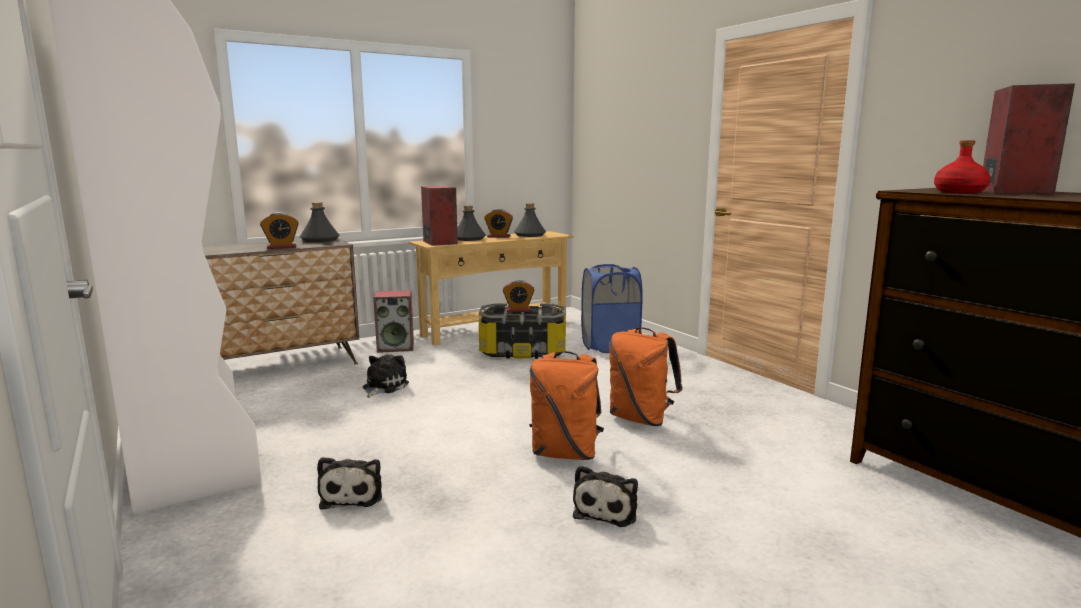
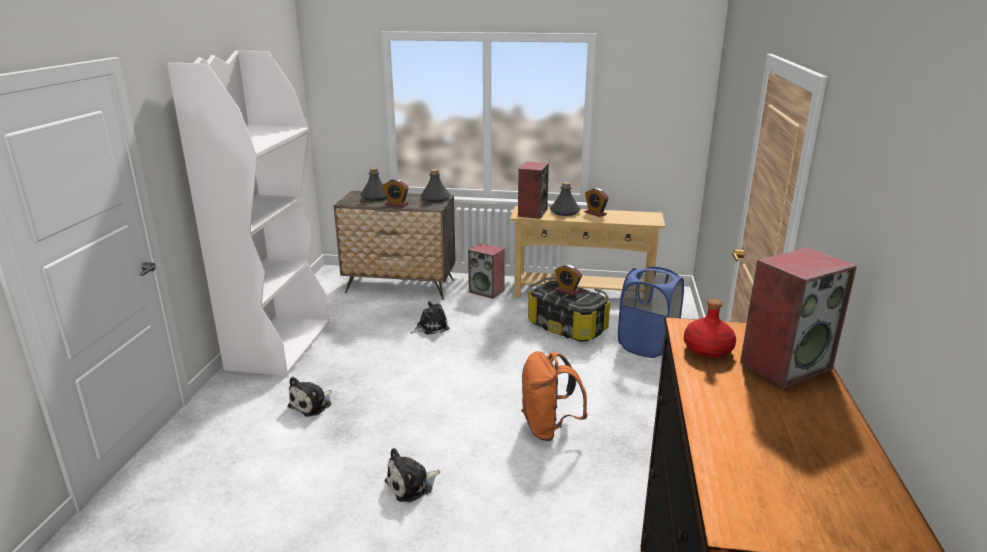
camera: 40 degrees right, 10 degrees up
grey bottle [514,203,546,237] -> grey bottle moved to [360,168,387,201]
orange backpack [529,351,604,460] -> none

